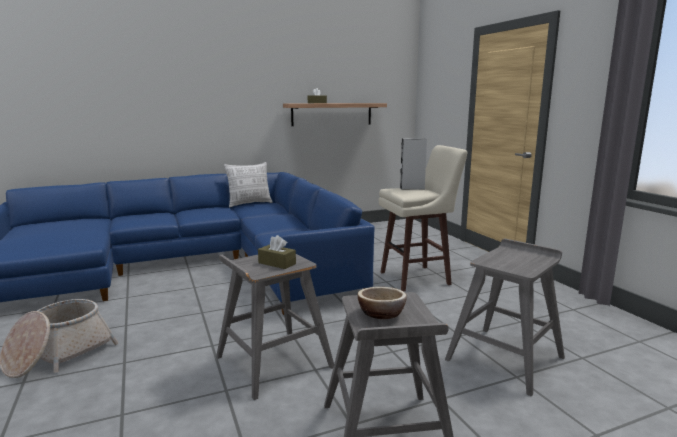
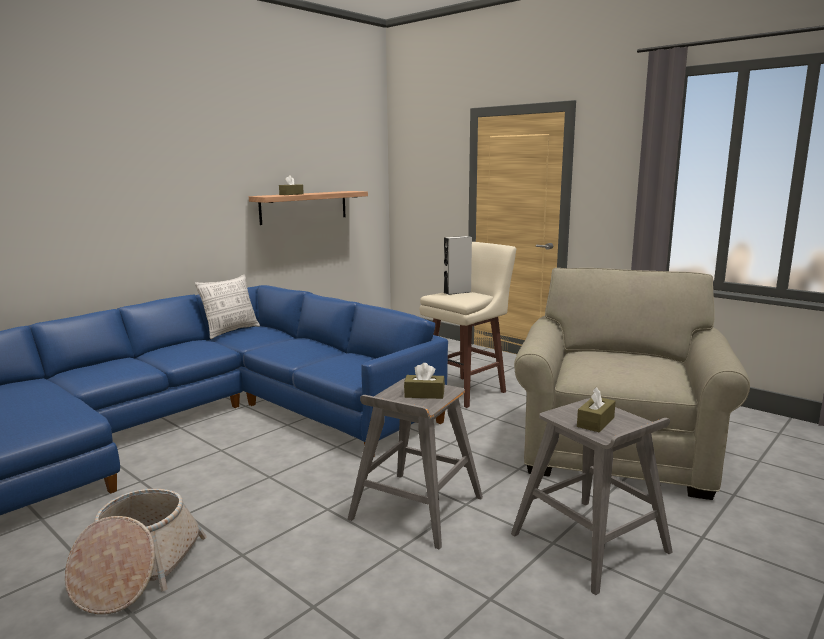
camera: 25 degrees left, 0 degrees up
bowl [358,287,407,319] -> brown tissue box [577,387,616,432]
grey stool [445,239,565,396] -> beige armchair [514,268,750,500]

